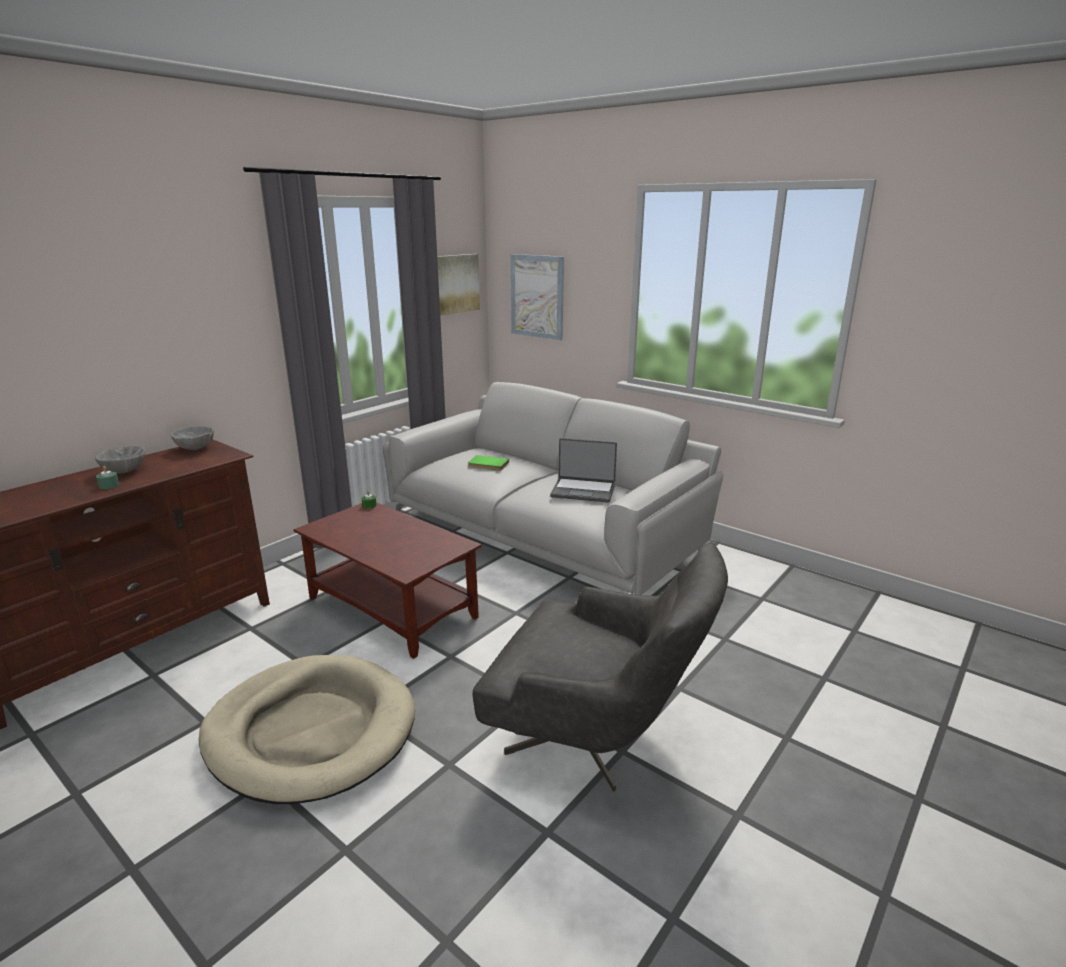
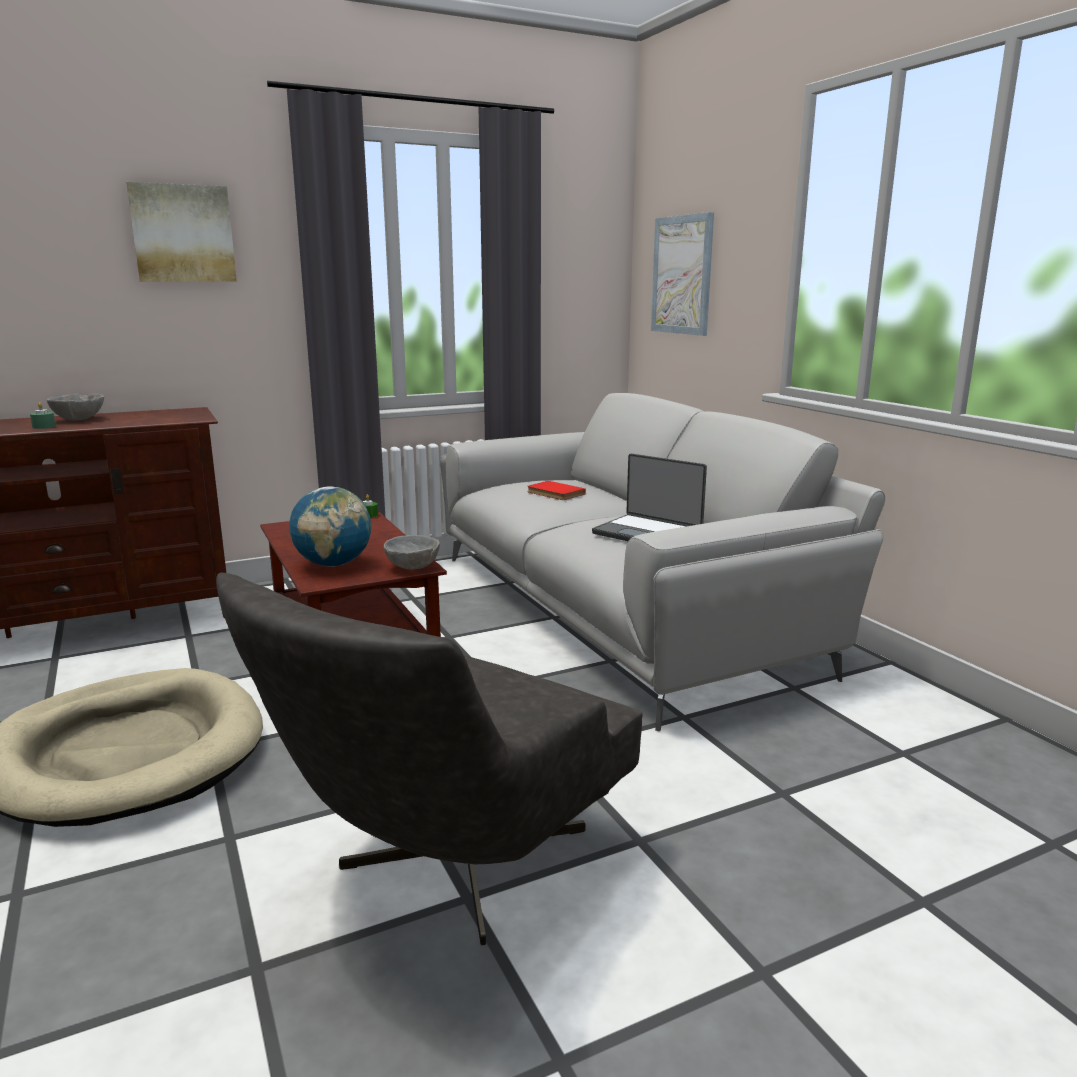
camera: 25 degrees right, 5 degrees down
grey bowl [171,426,214,450] -> grey bowl moved to [384,535,440,570]
picture [437,254,480,315] -> picture moved to [126,182,237,282]
green book [468,455,509,471] -> red book [528,481,586,500]
grey armchair [473,542,728,792] -> grey armchair turned 75 degrees clockwise [216,572,643,945]
none -> globe [289,487,371,567]

